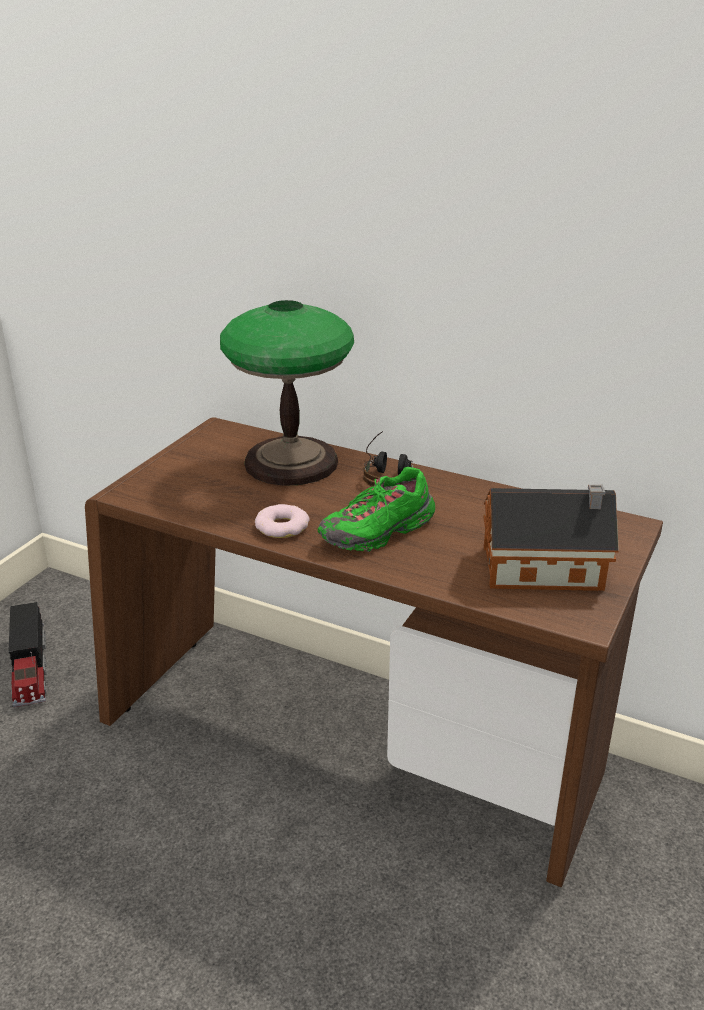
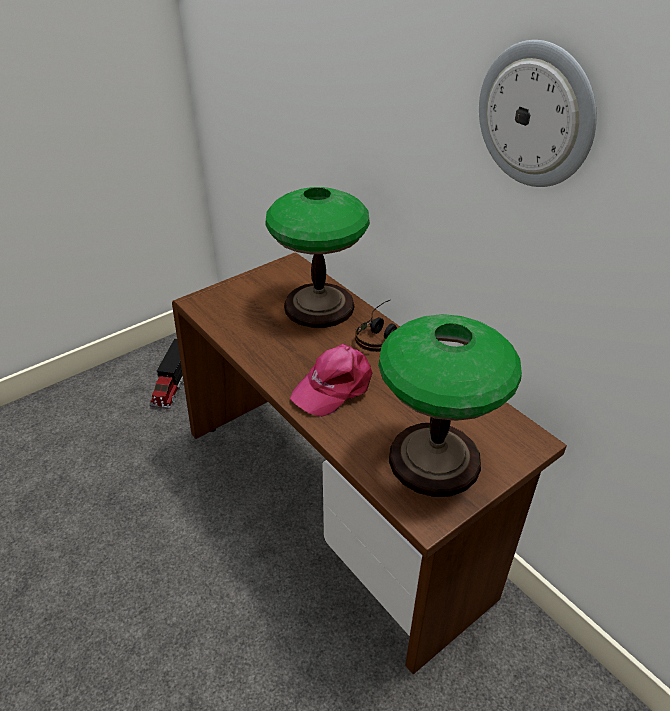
camera: 25 degrees right, 10 degrees up
donut [255,504,310,538] -> none
green shoe [318,467,435,552] -> pink cap [290,344,373,417]
toy house [483,485,619,591] -> table lamp [378,314,522,497]
none -> wall clock [479,40,597,187]

